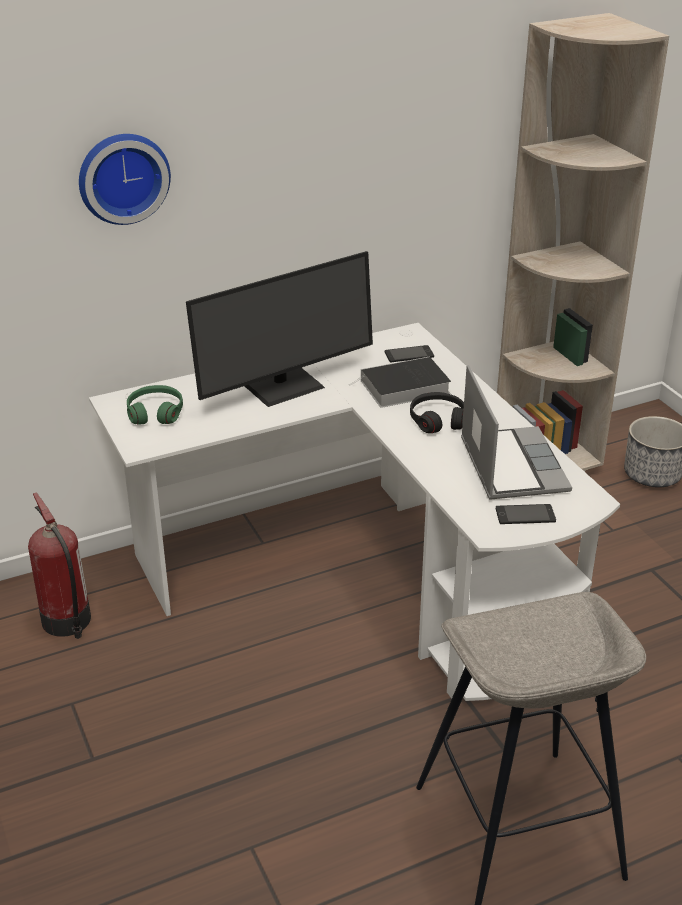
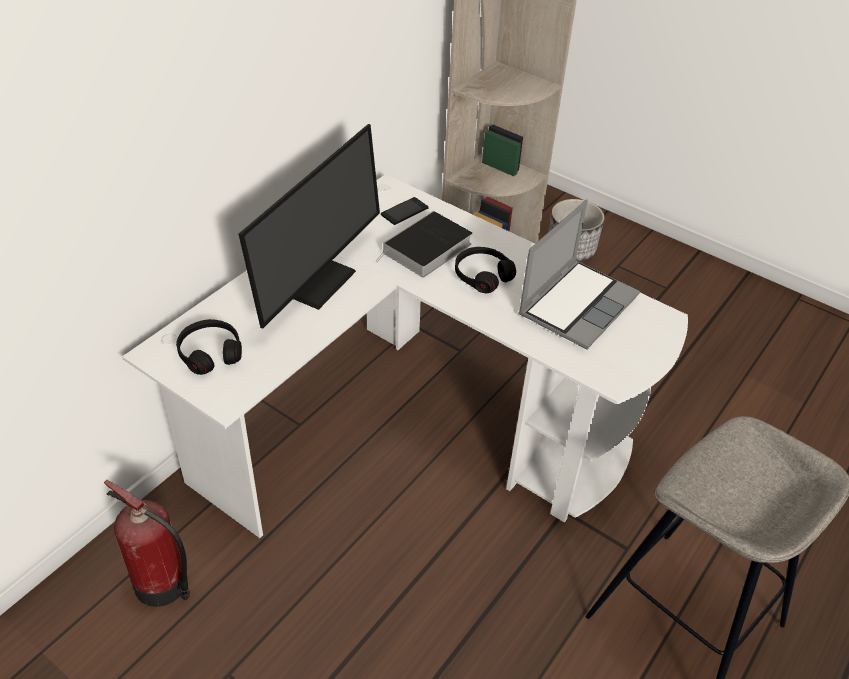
camera: 30 degrees left, 10 degrees up
wall clock [79,134,171,225] -> none
green headphones [127,385,183,425] -> black headphones [176,319,242,375]
laptop [461,365,572,500] -> laptop turned 75 degrees clockwise [518,200,640,350]
phone [496,504,556,524] -> none

